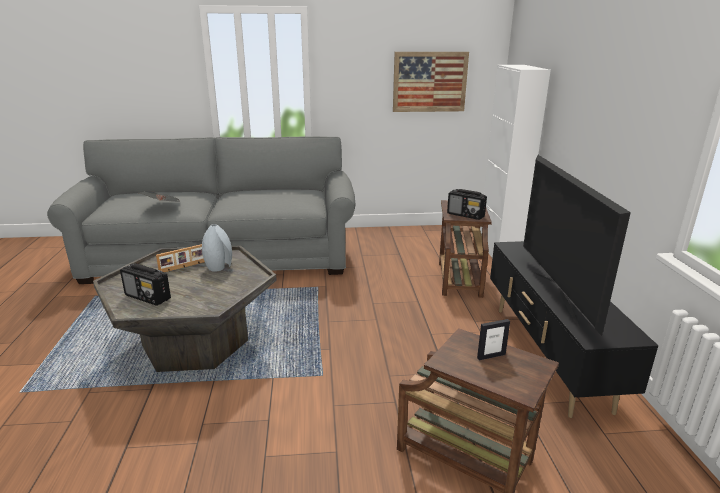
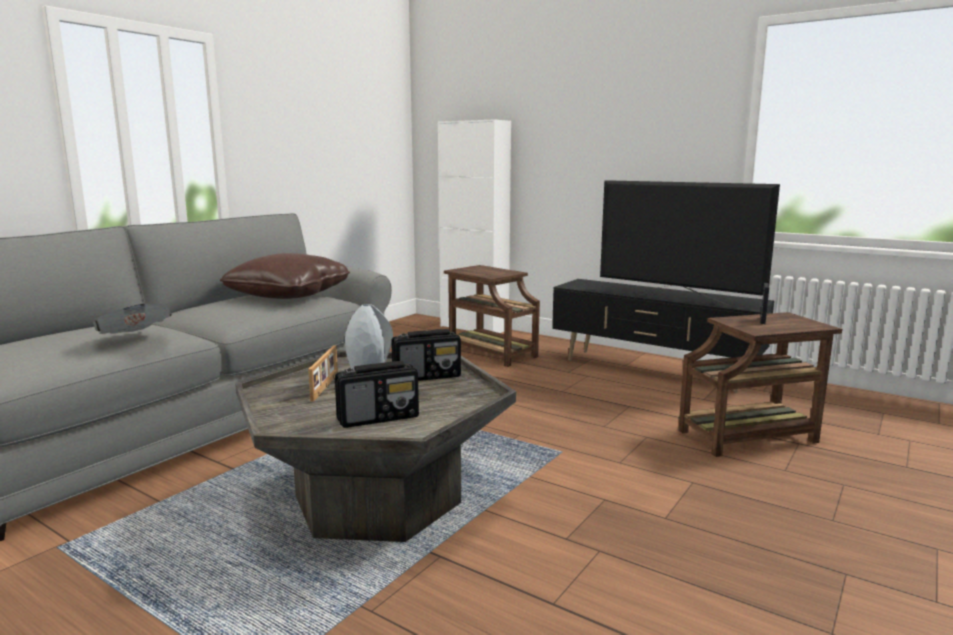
camera: 50 degrees left, 10 degrees down
picture [393,52,469,112] -> none
radio [447,189,487,220] -> radio moved to [391,329,461,381]
none -> brown pillow [220,253,350,299]

